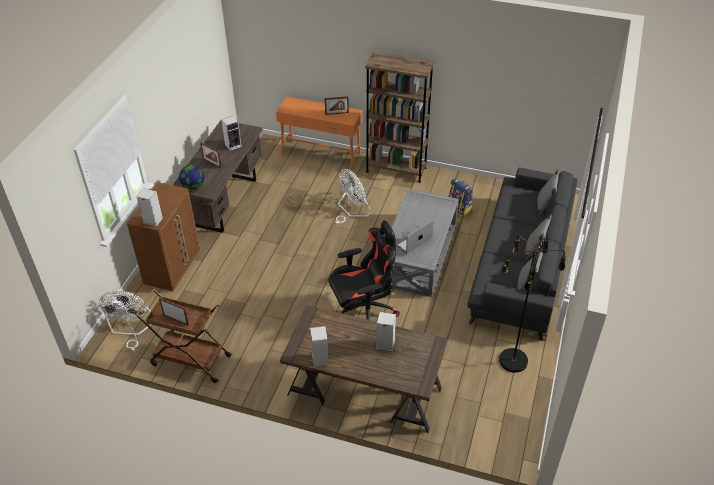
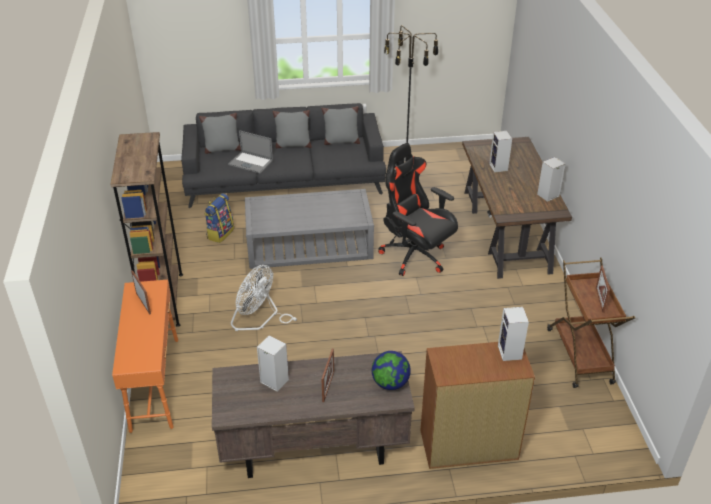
camera: 115 degrees left, 5 degrees down
white fan [98,290,152,351] -> none
laptop [395,220,434,254] -> laptop moved to [228,130,273,173]

